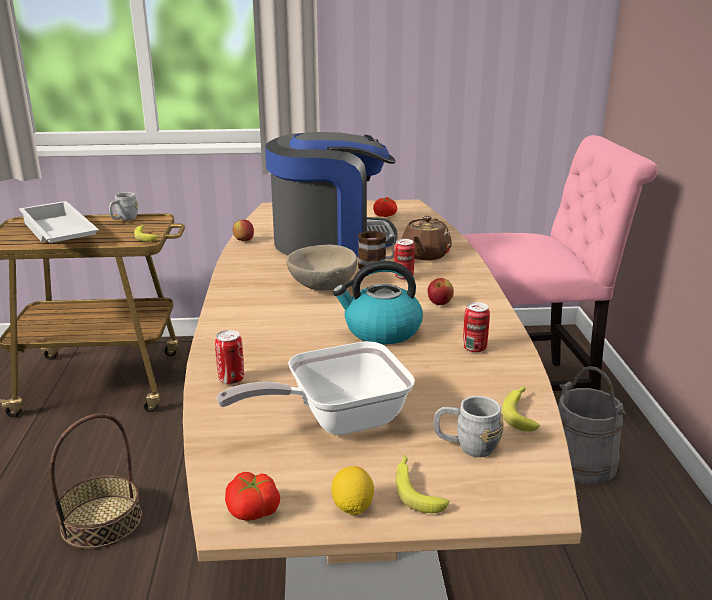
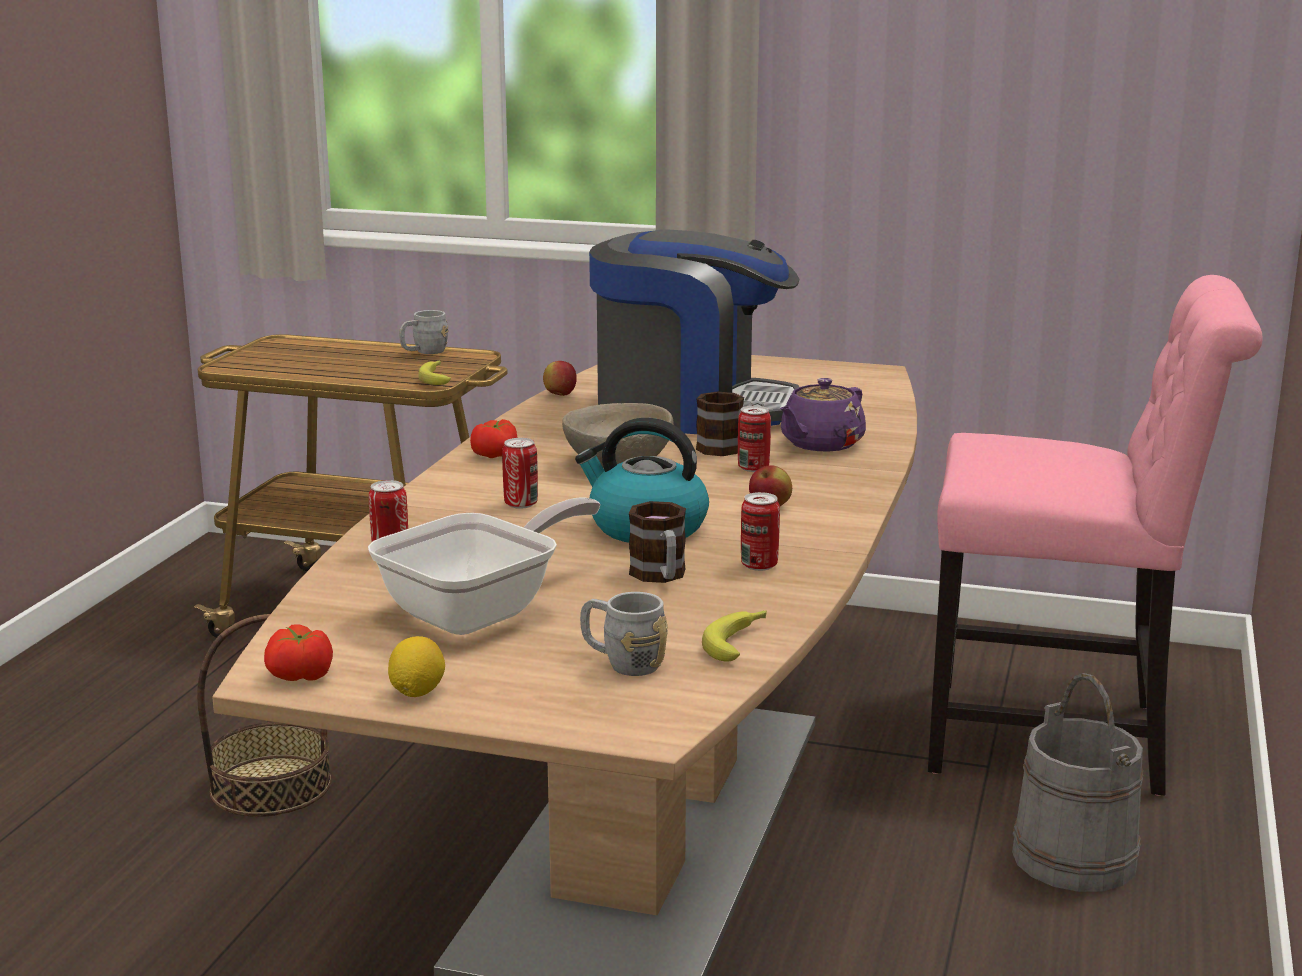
camera: 20 degrees right, 5 degrees down
white tray [19,201,99,243] -> none
frying pan [217,341,415,435] -> frying pan turned 135 degrees clockwise [368,497,601,635]
tomato [373,197,397,217] -> tomato moved to [470,419,518,458]
banana [395,455,449,513] -> none
brown teapot [402,216,452,260] -> purple teapot [780,378,866,452]
none -> can [502,438,538,509]
none -> mug [629,501,686,583]

